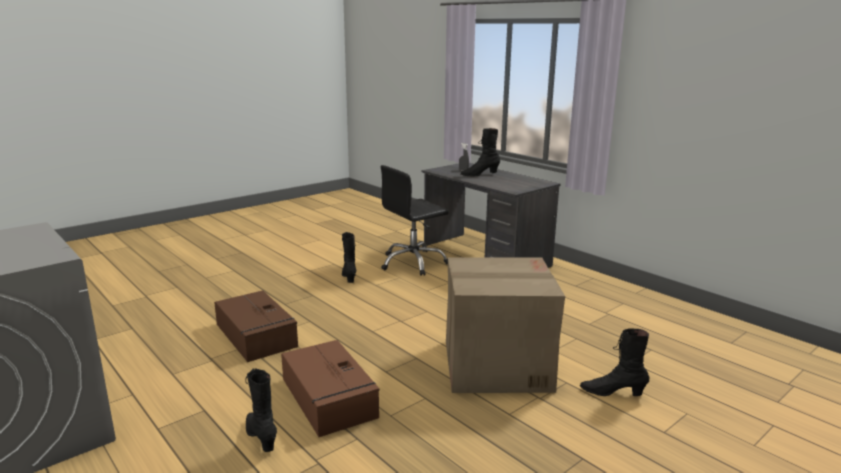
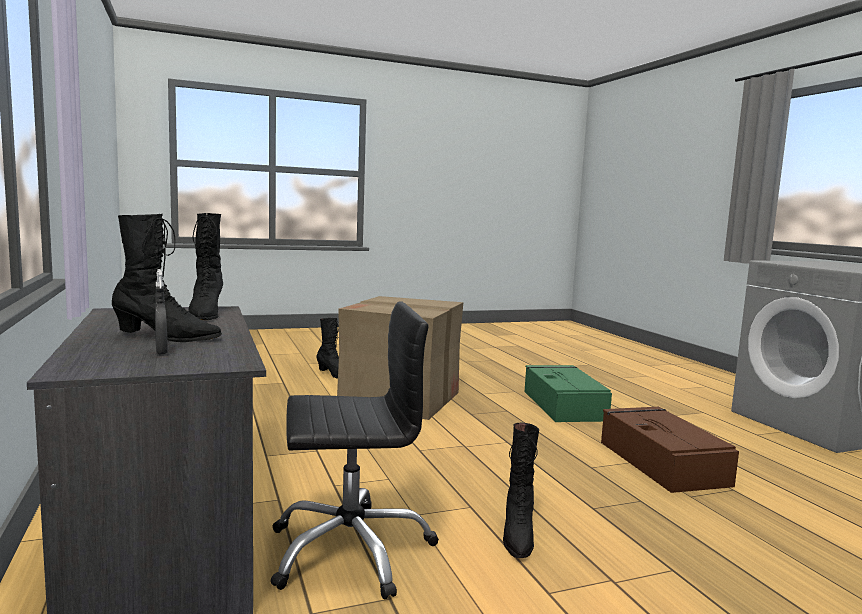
camera: 160 degrees left, 10 degrees down
black boot [245,368,277,452] -> black boot moved to [189,213,223,320]
brown storage box [281,340,380,437] -> green storage box [525,365,612,422]

